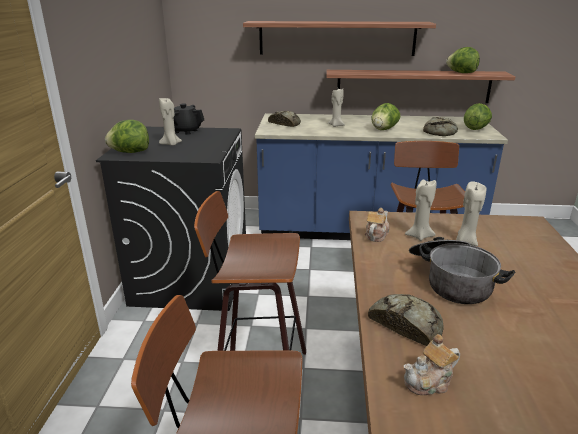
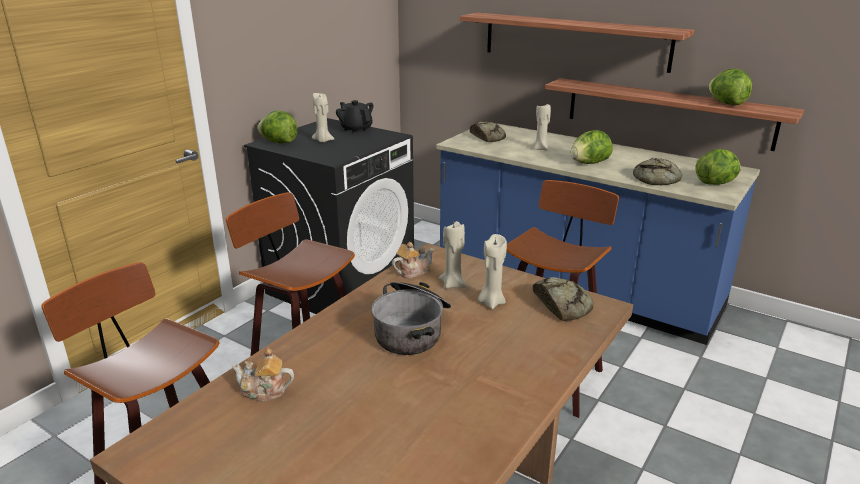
camera: 30 degrees right, 0 degrees up
bread [368,294,444,346] -> bread moved to [533,277,593,321]

